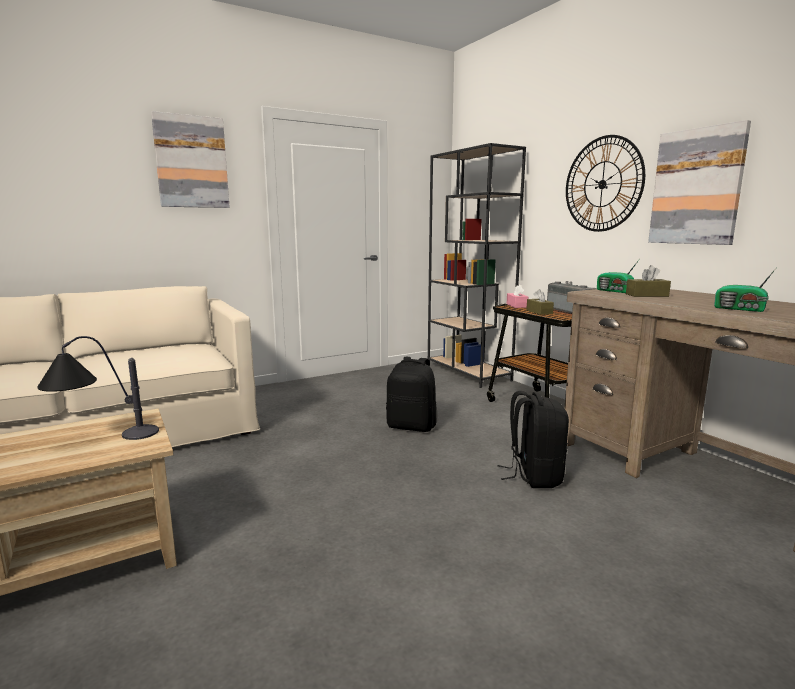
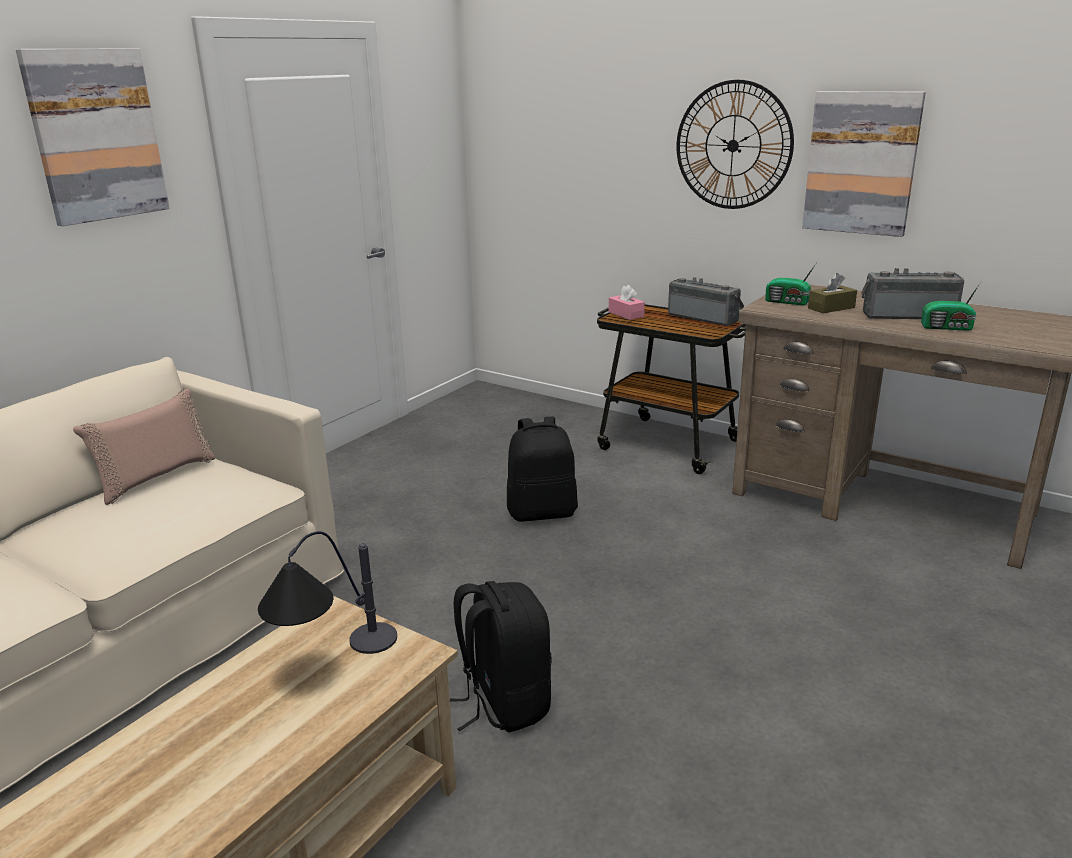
camera: 25 degrees left, 10 degrees up
bookcase [428,143,526,388] -> none
black backpack [498,391,569,488] -> black backpack moved to [450,581,552,732]
brown tissue box [526,289,554,315] -> none
none -> beige pillow [73,389,215,505]
none -> radio [862,268,964,319]

